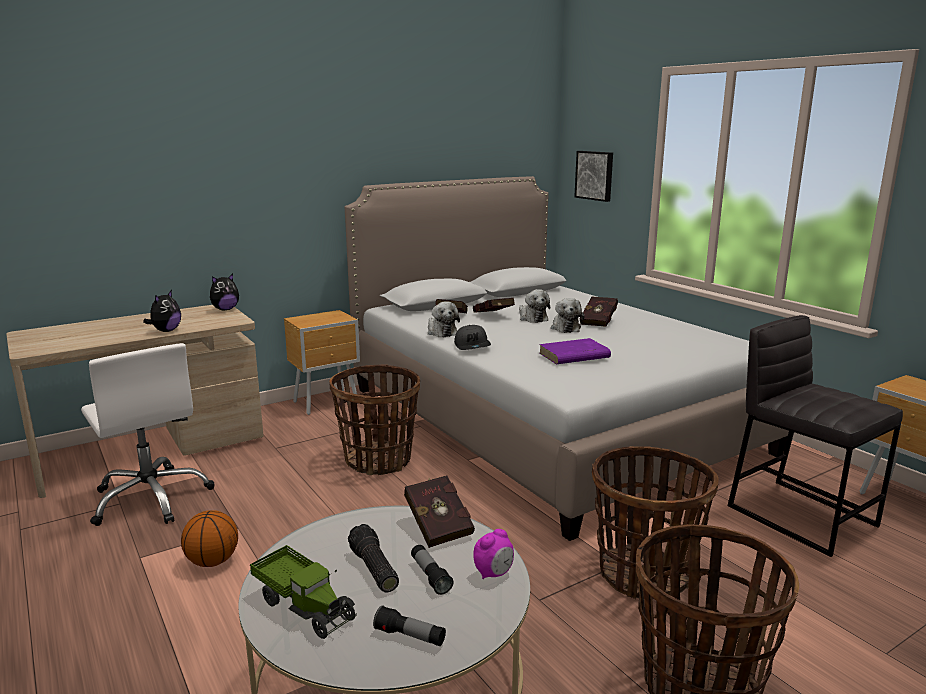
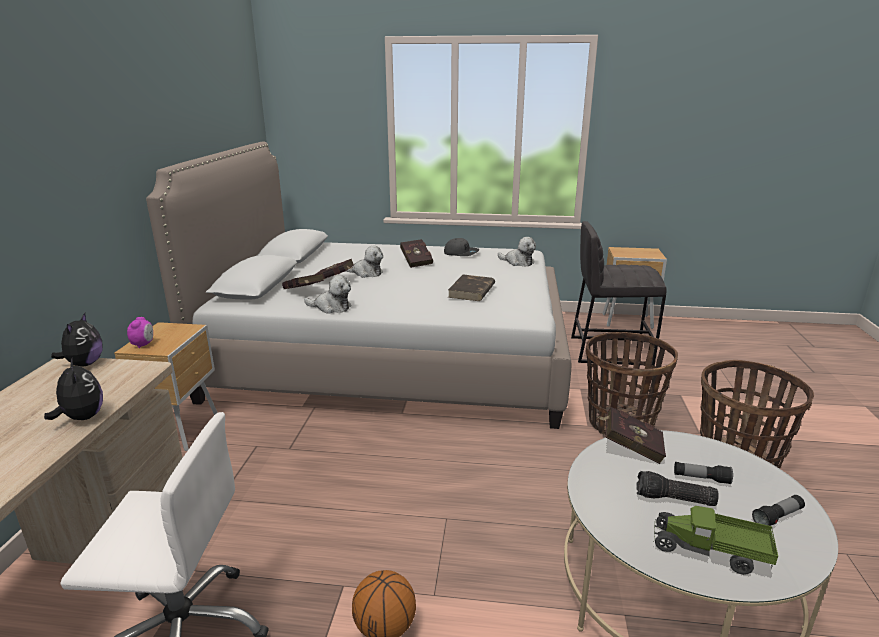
camera: 50 degrees left, 5 degrees up
toy truck [250,545,357,639] -> toy truck turned 150 degrees counterclockwise [654,506,778,575]
basket [329,365,420,475] -> none
grey cap [454,325,491,350] -> grey cap moved to [444,238,479,256]
alarm clock [473,529,514,579] -> alarm clock moved to [127,317,153,348]
purple book [539,338,611,364] -> brown book [448,275,495,301]
plush toy [551,298,585,333] -> plush toy moved to [498,237,536,267]
picture [574,151,613,202] -> none

